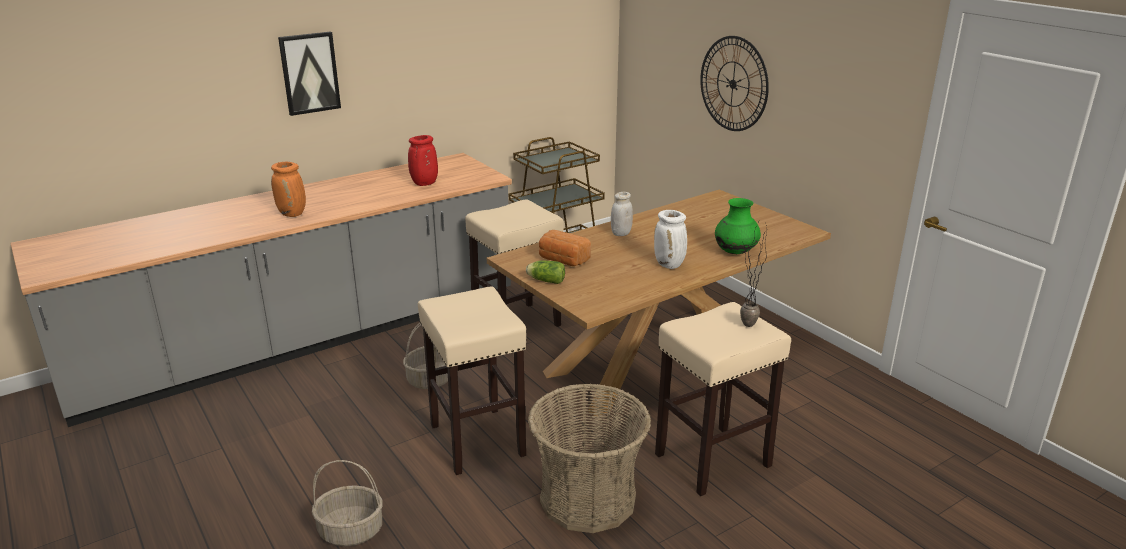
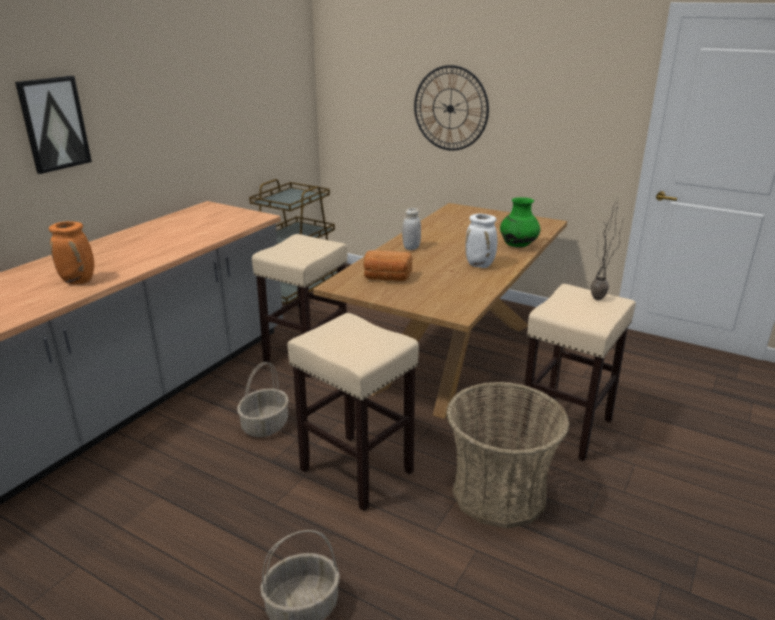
camera: 25 degrees left, 0 degrees up
red vase [408,135,438,186] -> none
lettuce [526,260,565,284] -> none

